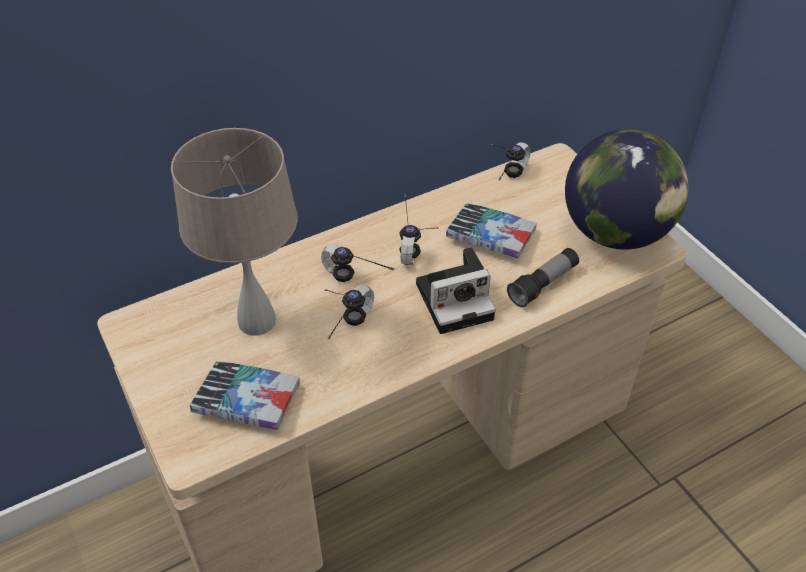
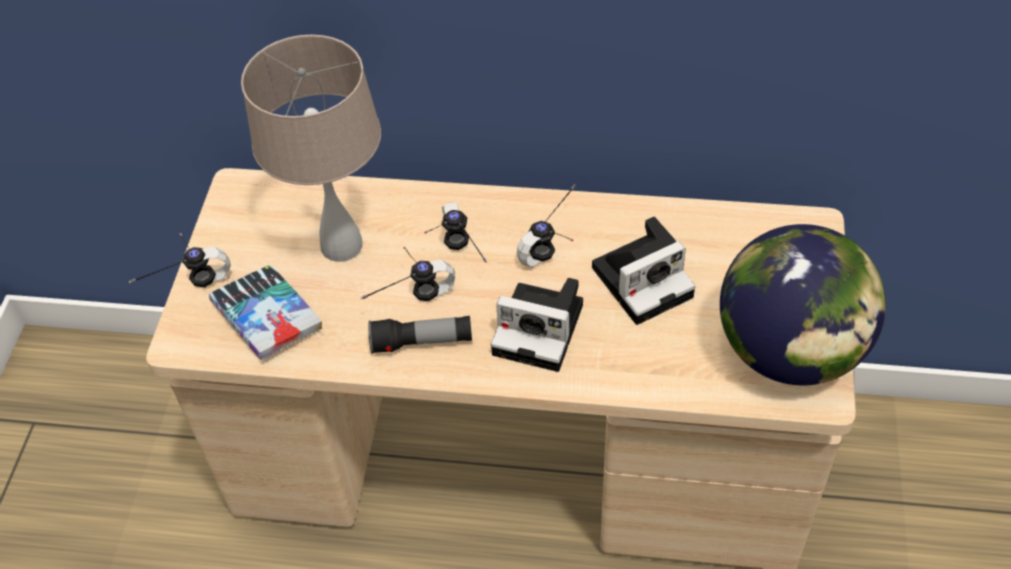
camera: 40 degrees right, 5 degrees up
book [446,203,537,258] -> camera [592,216,696,325]
headphones [491,142,531,180] -> headphones moved to [129,233,231,287]
flashlight [507,248,579,307] -> flashlight moved to [368,316,472,354]

